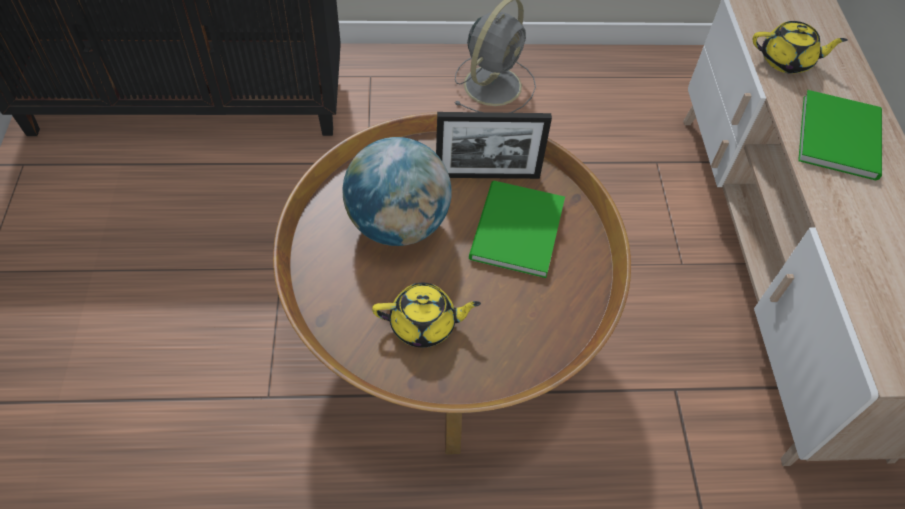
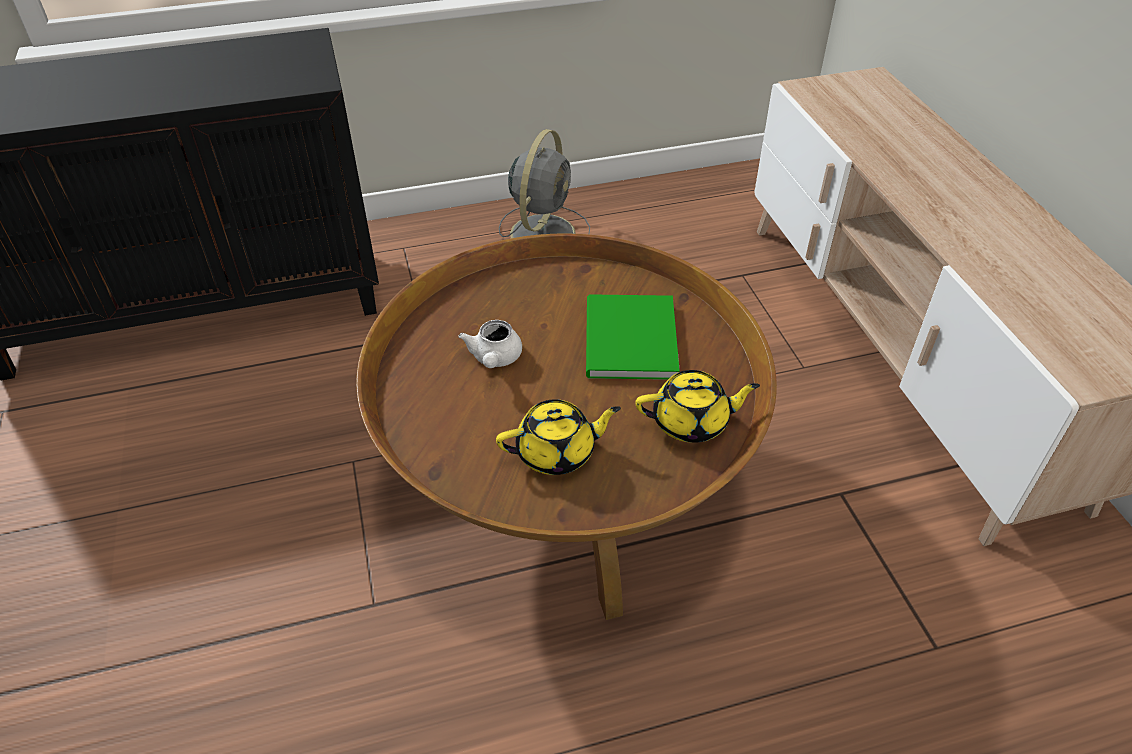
camera: 10 degrees left, 10 degrees down
globe [342,137,451,246] -> white teapot [458,320,522,368]
picture frame [436,112,552,179] -> none
yellow teapot [753,21,847,74] -> yellow teapot moved to [636,370,760,443]
green book [798,90,882,180] -> none

